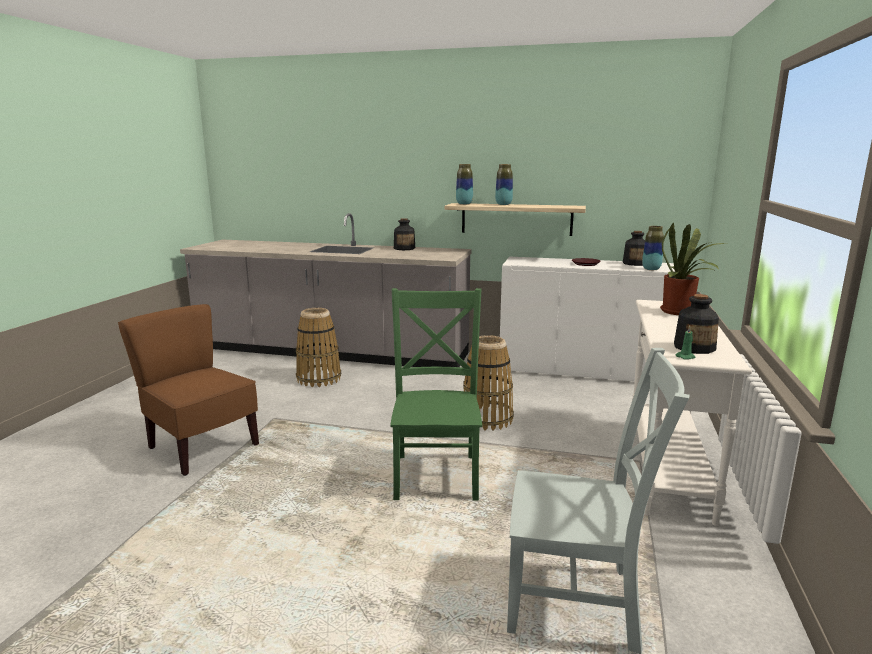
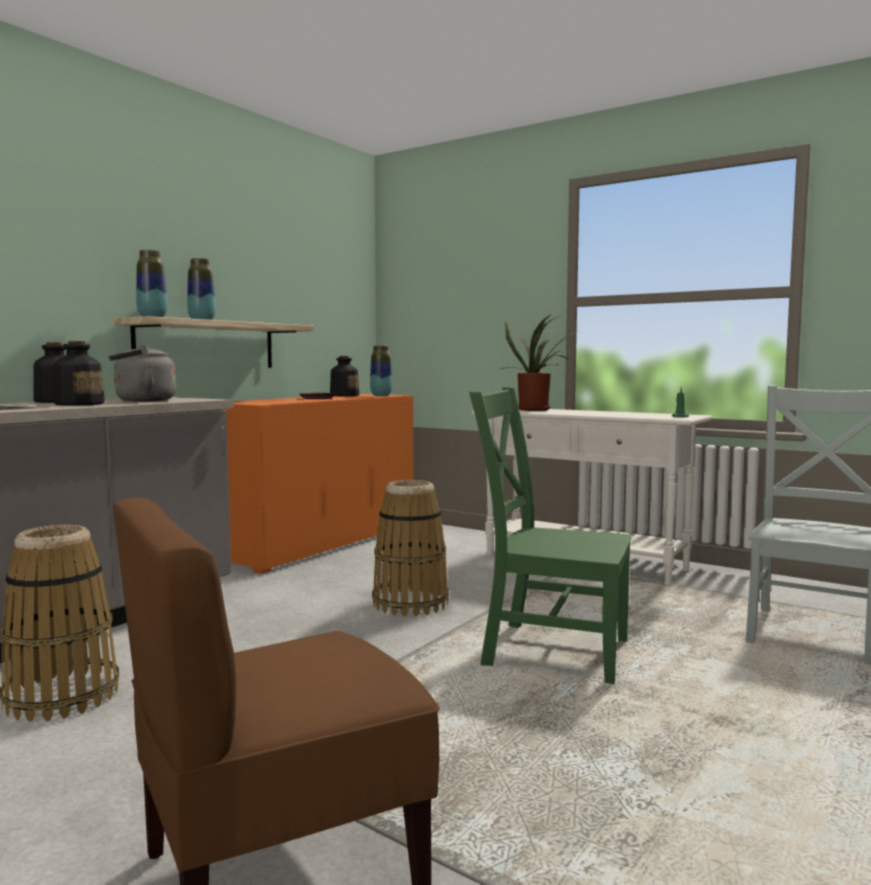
camera: 70 degrees left, 10 degrees down
white cabinet [500,257,675,381] -> orange cabinet [223,394,413,574]
bottle [674,294,719,354] -> bottle moved to [54,341,105,406]
none -> grey kettle [108,345,176,402]

